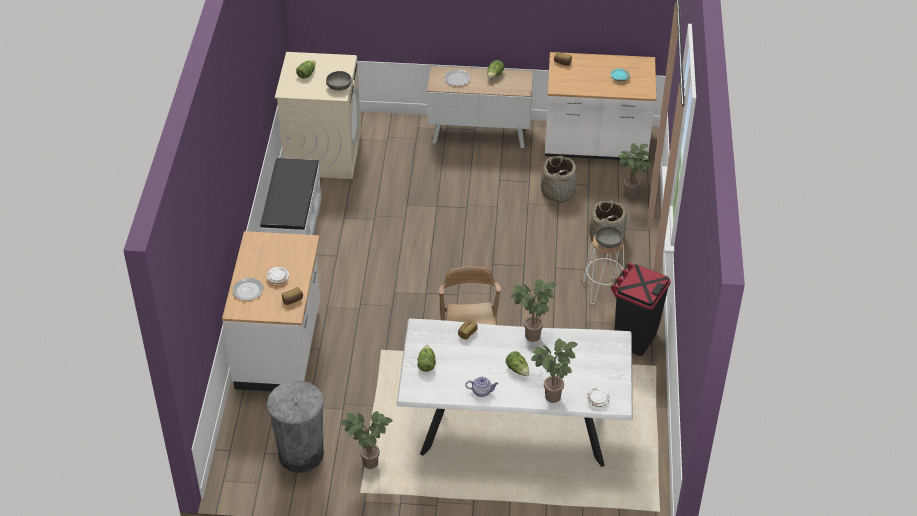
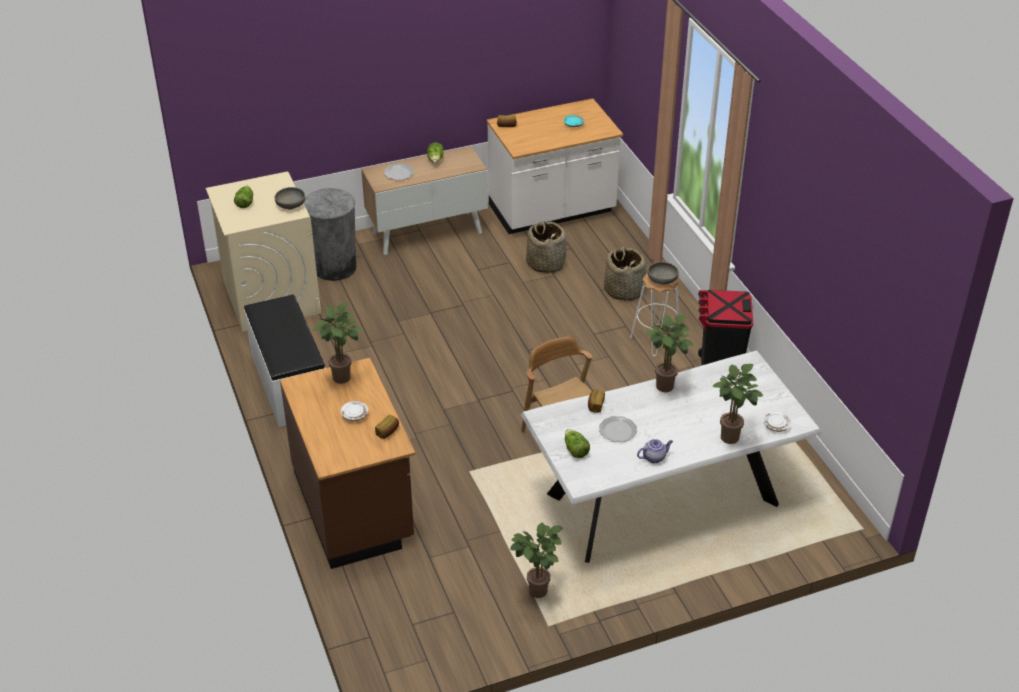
camera: 25 degrees left, 5 degrees down
white counter [222,231,320,391] -> brown counter [280,358,415,569]
plate [232,278,264,301] -> plate moved to [599,416,637,442]
grey trash can [267,380,324,473] -> grey trash can moved to [304,188,356,281]
lettuce [506,351,529,376] -> none
potted plant [617,143,651,199] -> potted plant moved to [313,302,362,384]

